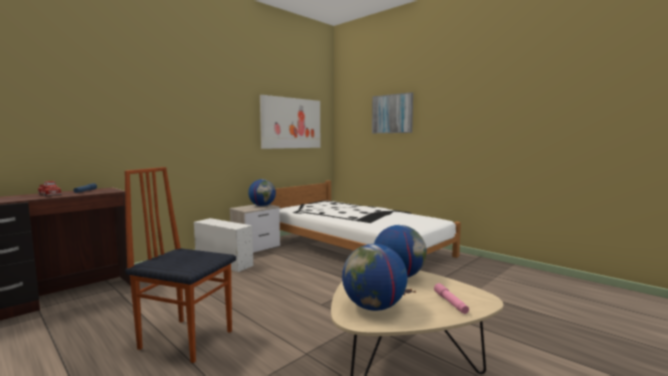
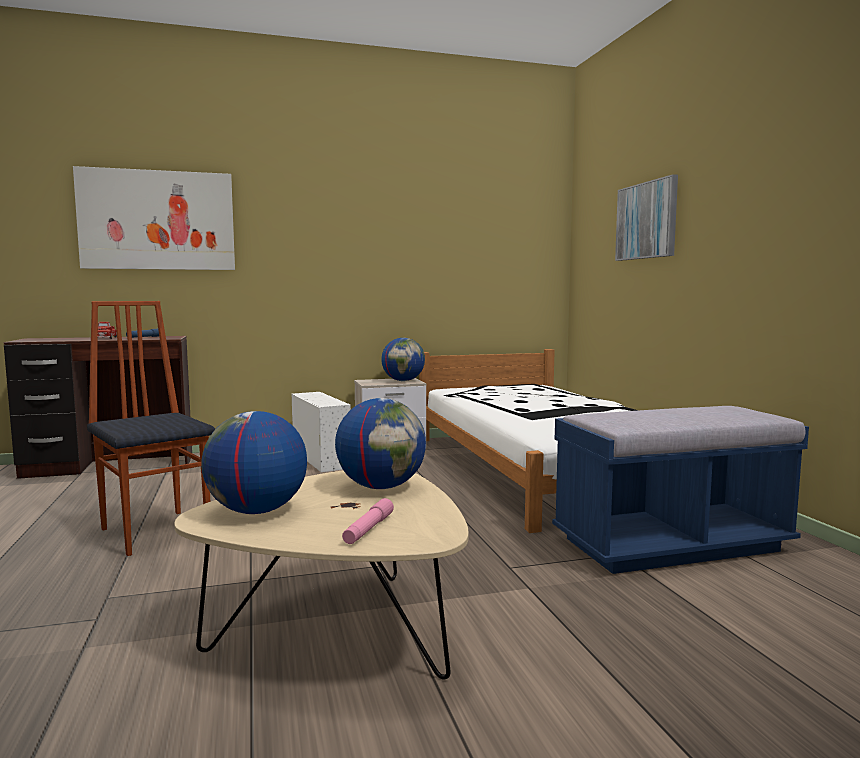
camera: 30 degrees right, 0 degrees up
picture [260,95,320,149] -> picture moved to [73,166,235,270]
none -> blue bench [552,406,809,574]

